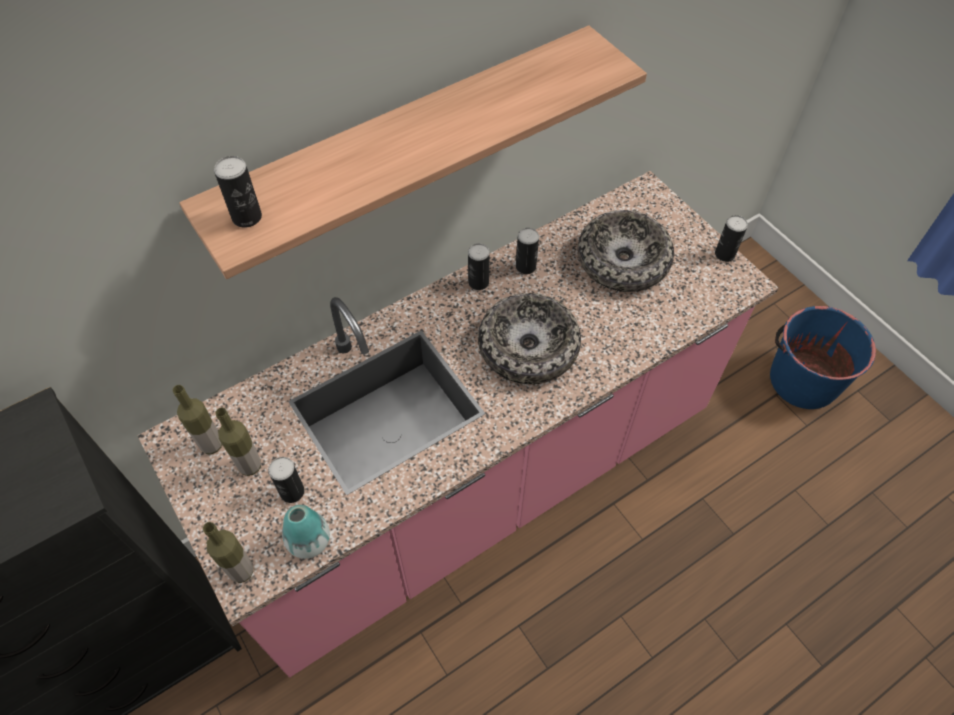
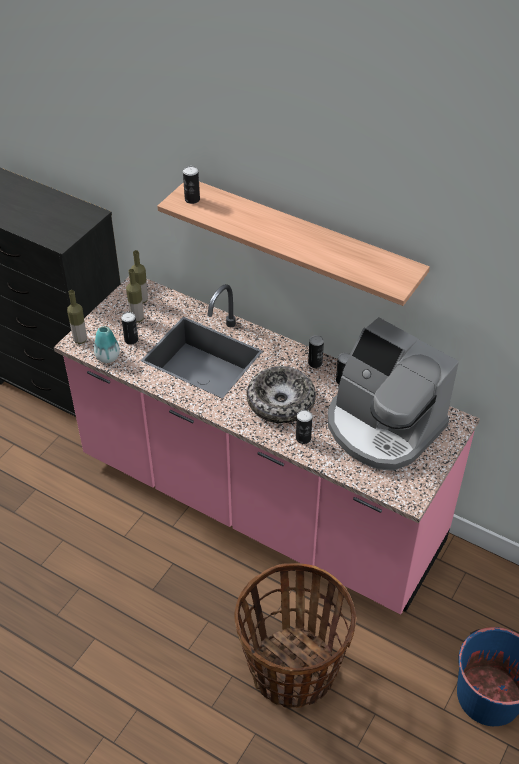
camera: 65 degrees right, 10 degrees down
bowl [578,210,674,292] -> coffee machine [328,317,459,471]
can [715,215,748,262] -> can moved to [296,410,312,444]
none -> basket [234,563,356,708]

